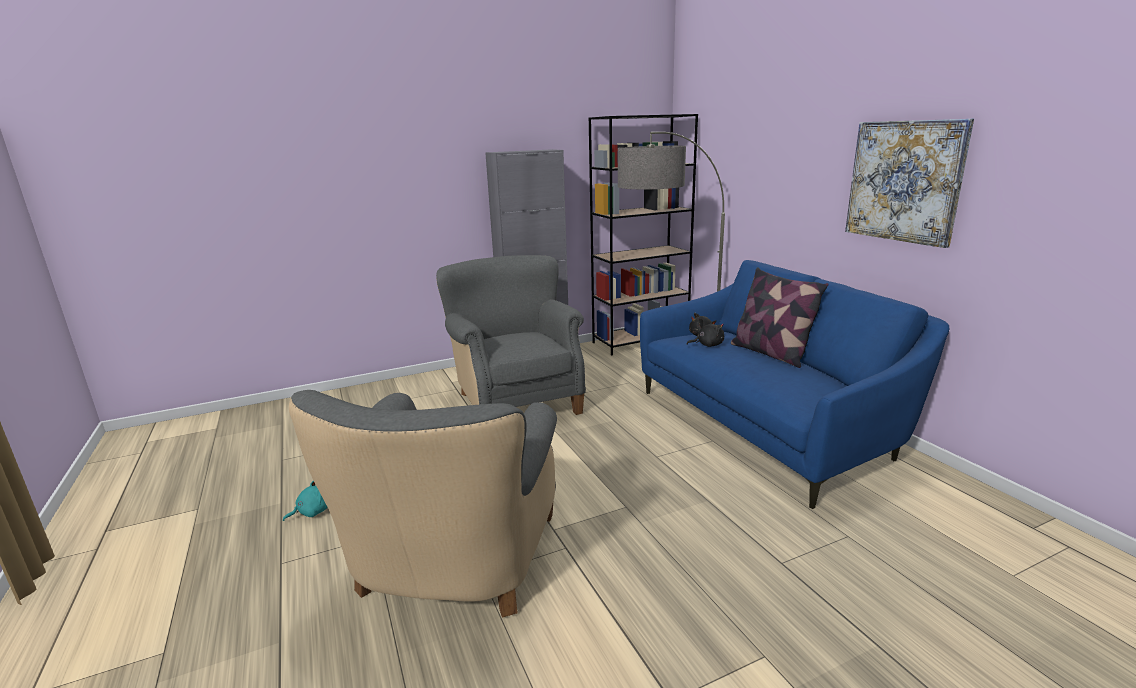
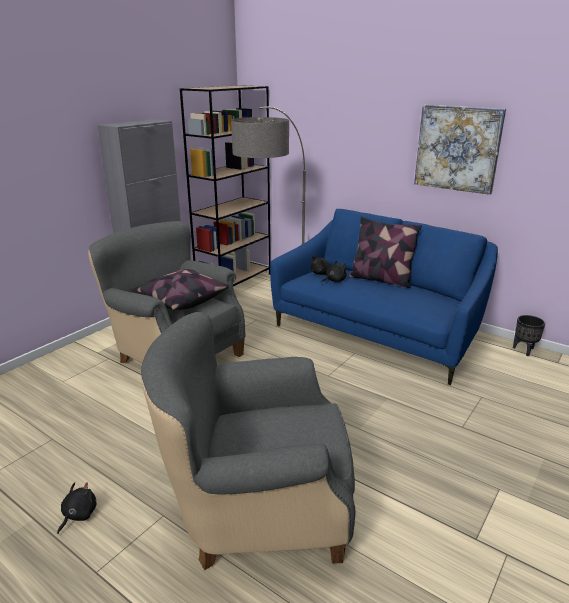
camera: 30 degrees left, 5 degrees up
turquoise plush toy [283,481,328,521] -> black plush toy [57,482,96,534]
grey armchair [289,390,557,618] -> grey armchair turned 105 degrees clockwise [141,312,356,570]
none -> pillow [132,269,229,310]
none -> black planter [513,315,545,356]

